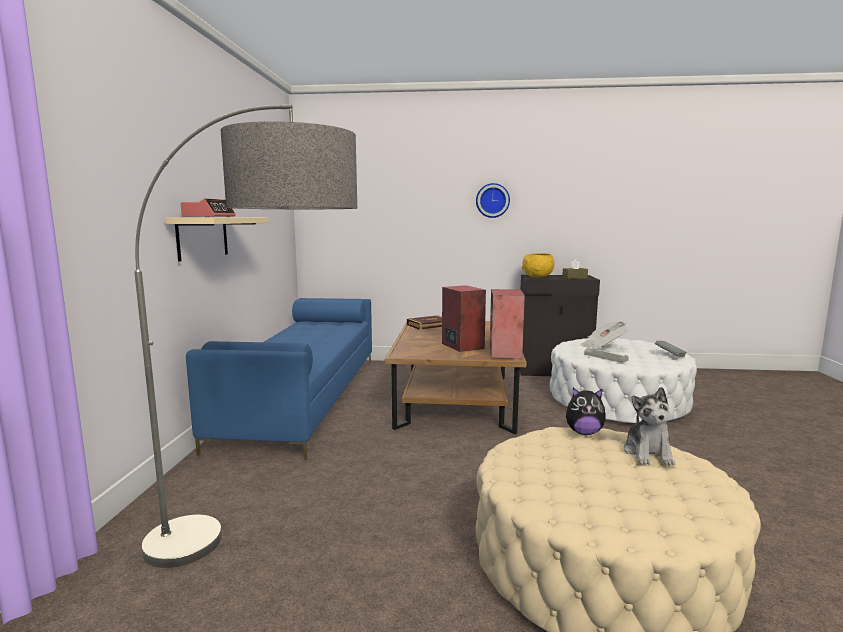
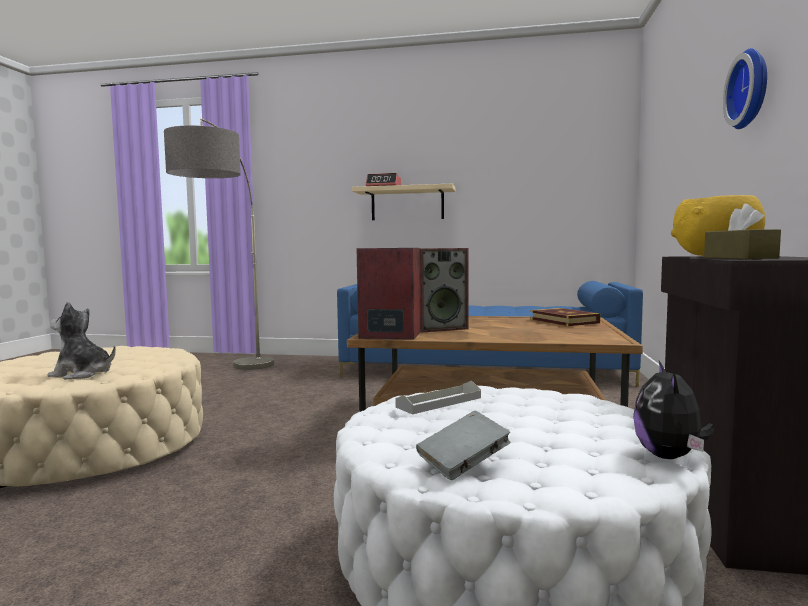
camera: 95 degrees right, 5 degrees down
plush toy [566,388,606,435] -> plush toy moved to [633,361,714,459]
newspaper [580,321,627,348] -> none

